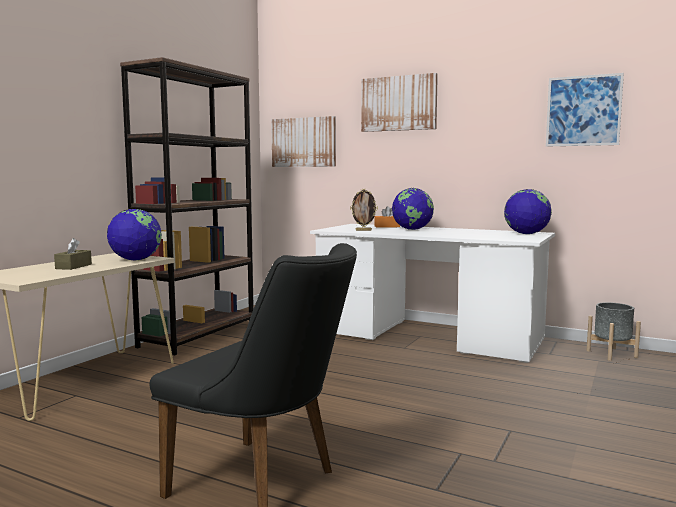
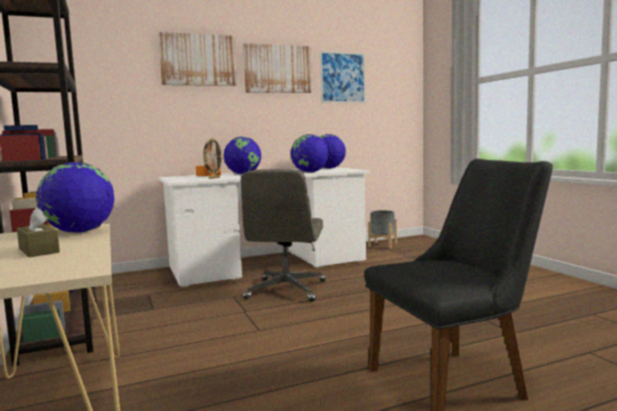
camera: 50 degrees left, 0 degrees up
picture [271,116,336,167] -> picture moved to [243,43,312,93]
none -> grey office chair [241,169,326,302]
none -> globe [291,134,329,173]

